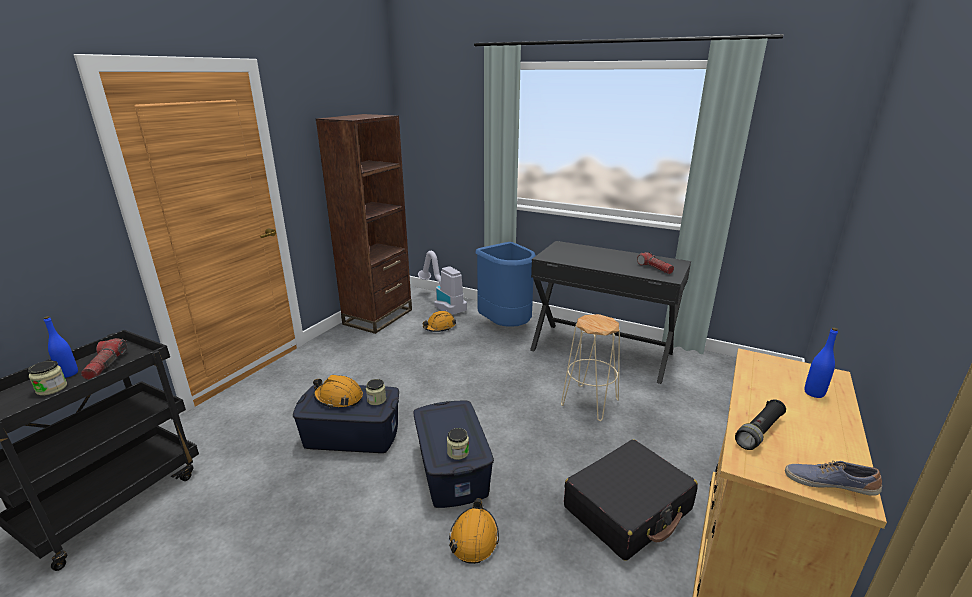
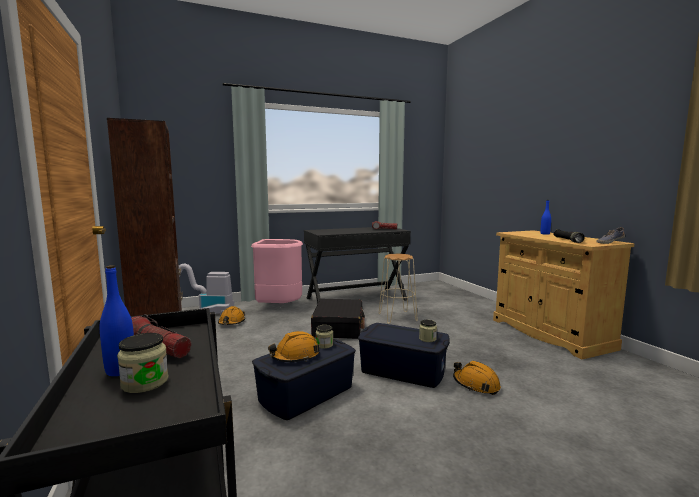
camera: 50 degrees left, 15 degrees down
blue trash can [475,242,536,327] -> pink trash can [251,239,303,303]
black suitcase [564,439,698,561] -> black suitcase moved to [311,298,365,339]

